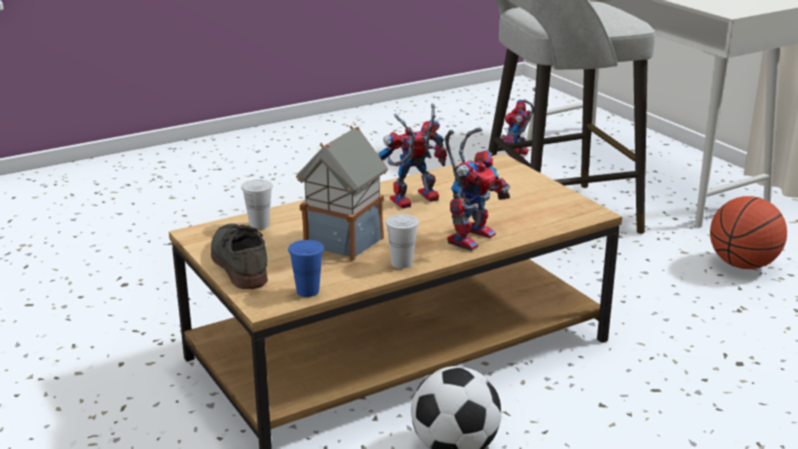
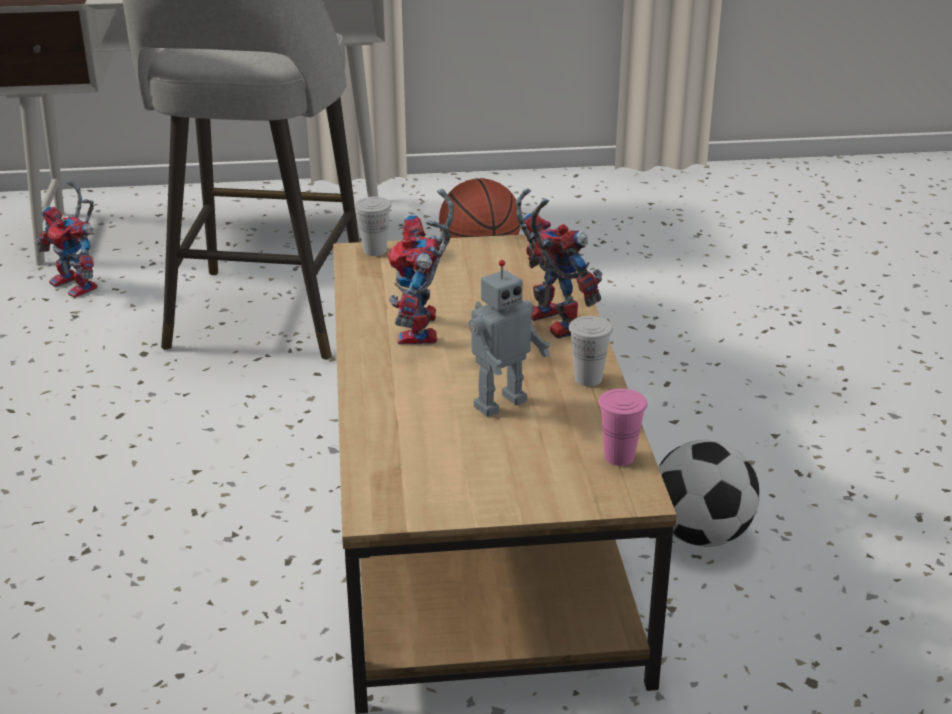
camera: 65 degrees left, 5 degrees up
grey shoe [211,223,268,289] -> none
white cup [241,179,273,229] -> white cup moved to [354,197,392,256]
blue cup [288,240,324,297] -> pink cup [598,389,647,466]
toy house [296,125,388,261] -> toy robot [469,260,550,417]

